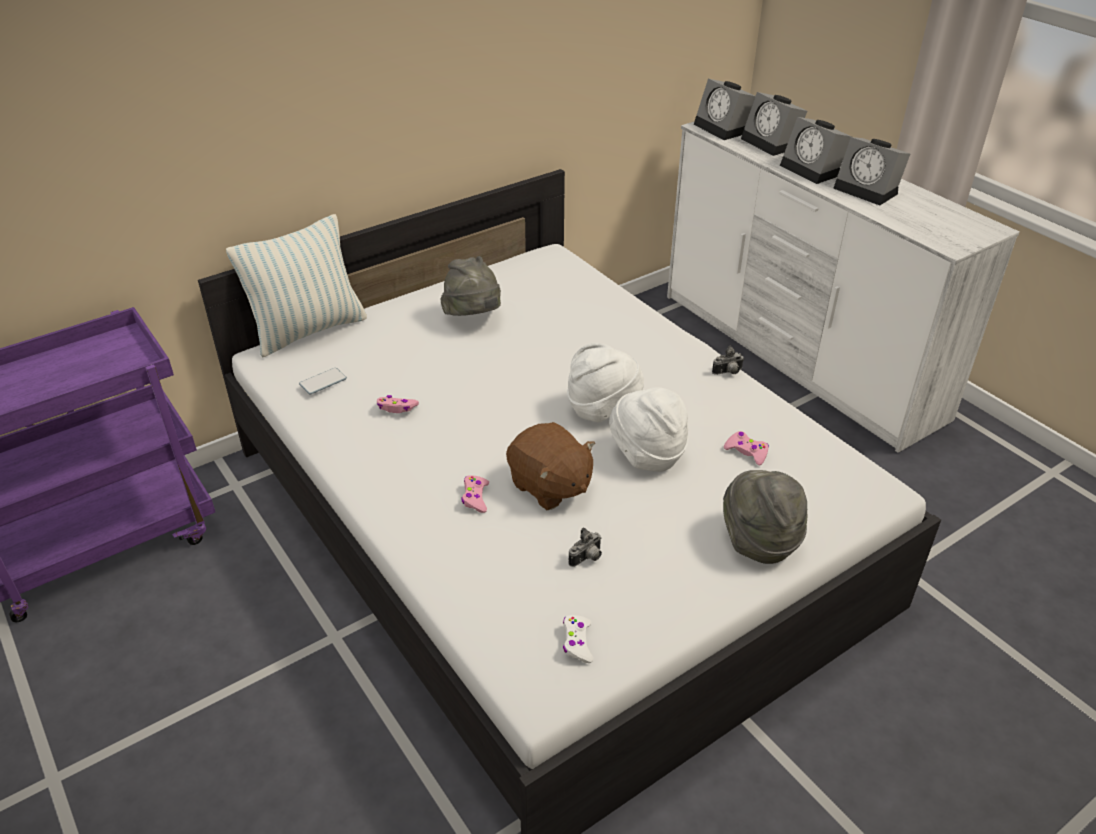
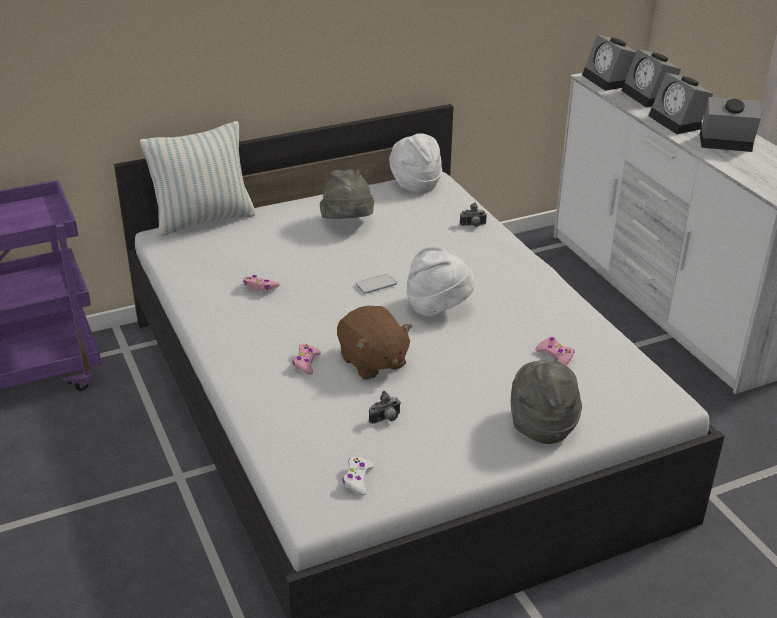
camera: 10 degrees right, 5 degrees down
phone [299,368,347,394] -> phone moved to [355,274,397,294]
white hat [609,387,688,472] -> white hat moved to [389,133,442,193]
camera [712,346,744,375] -> camera moved to [460,203,487,227]
alarm clock [833,137,910,205] -> alarm clock turned 135 degrees clockwise [700,97,761,152]

